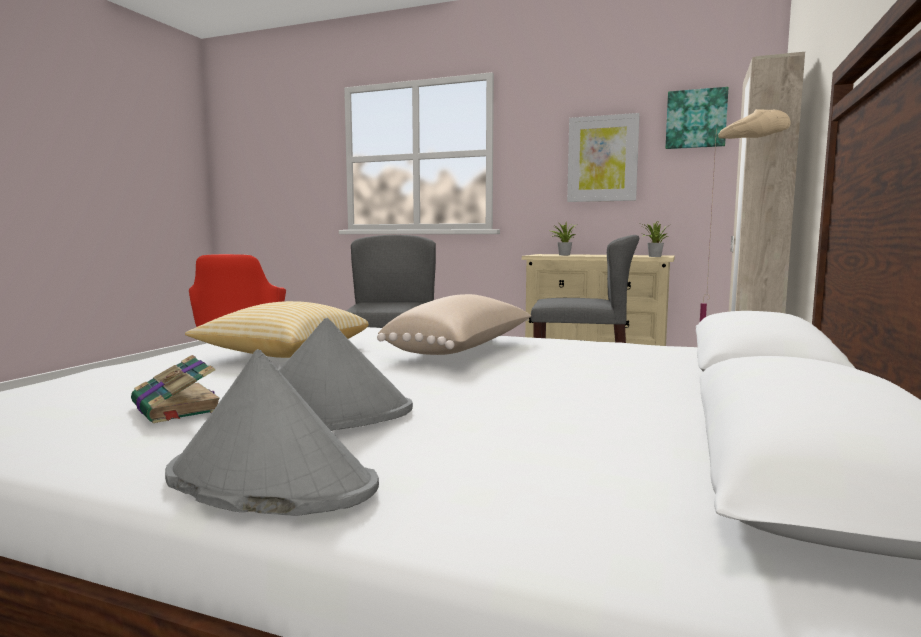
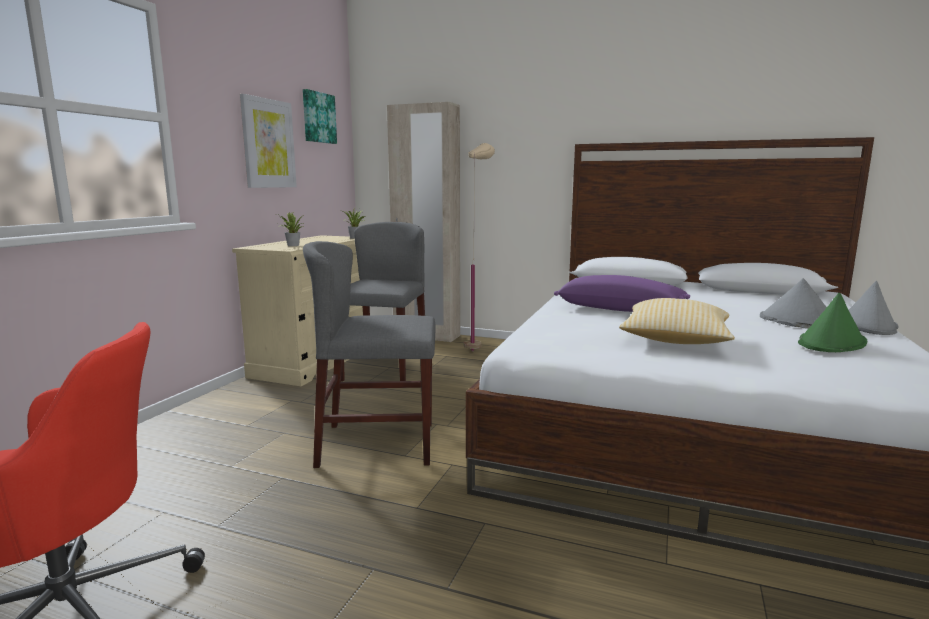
camera: 90 degrees left, 5 degrees up
book [131,355,220,423] -> green hat [798,293,867,352]
beige pillow [377,294,531,355] -> purple pillow [554,275,690,312]

